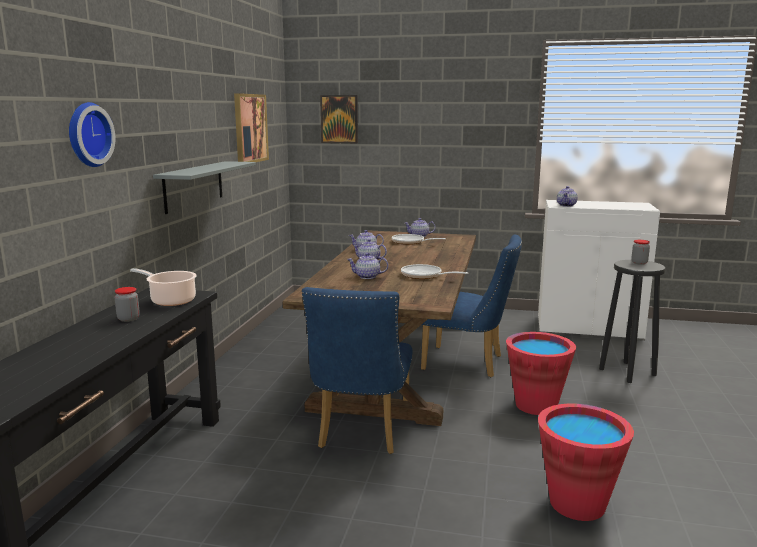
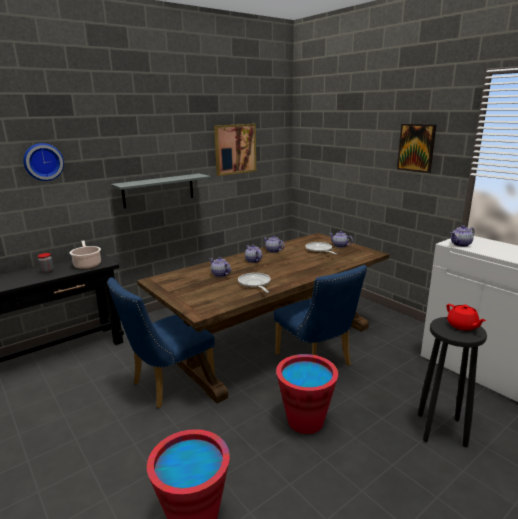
camera: 40 degrees right, 5 degrees up
picture [320,95,358,143] -> picture moved to [397,124,436,173]
jar [631,240,650,265] -> red teapot [447,304,486,331]

